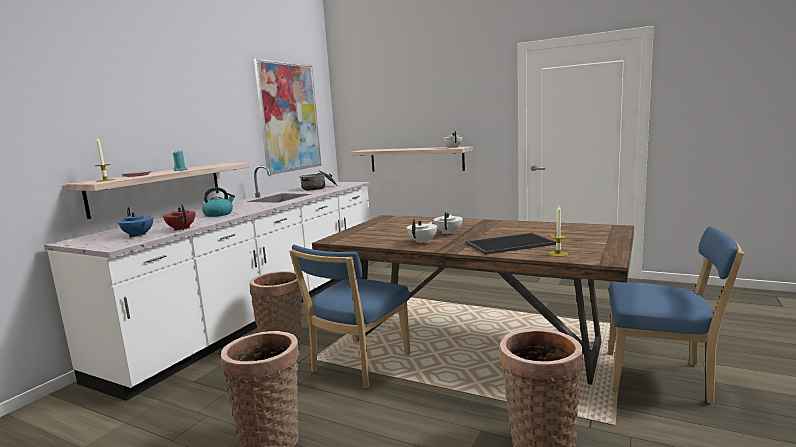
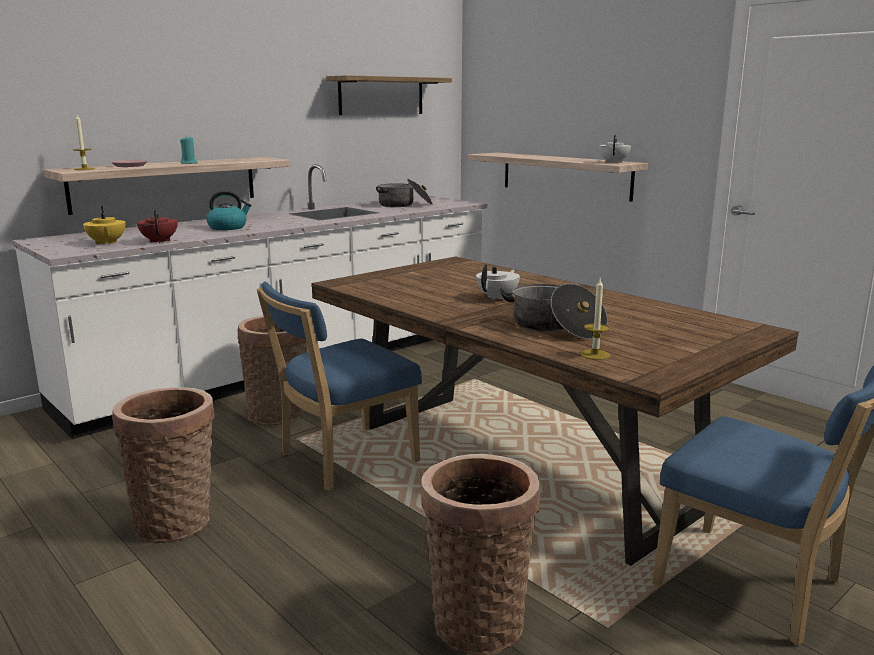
camera: 20 degrees right, 5 degrees up
blue teapot [118,207,153,237] -> yellow teapot [83,206,125,245]
picture [254,58,322,175] -> shelf [326,75,452,115]
white teapot [407,219,437,244] -> none
tray [466,233,556,255] -> cooking pot [500,284,608,339]

